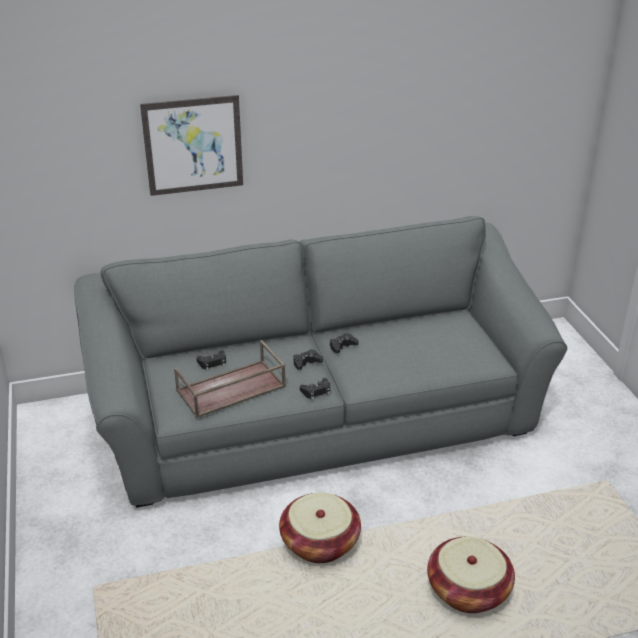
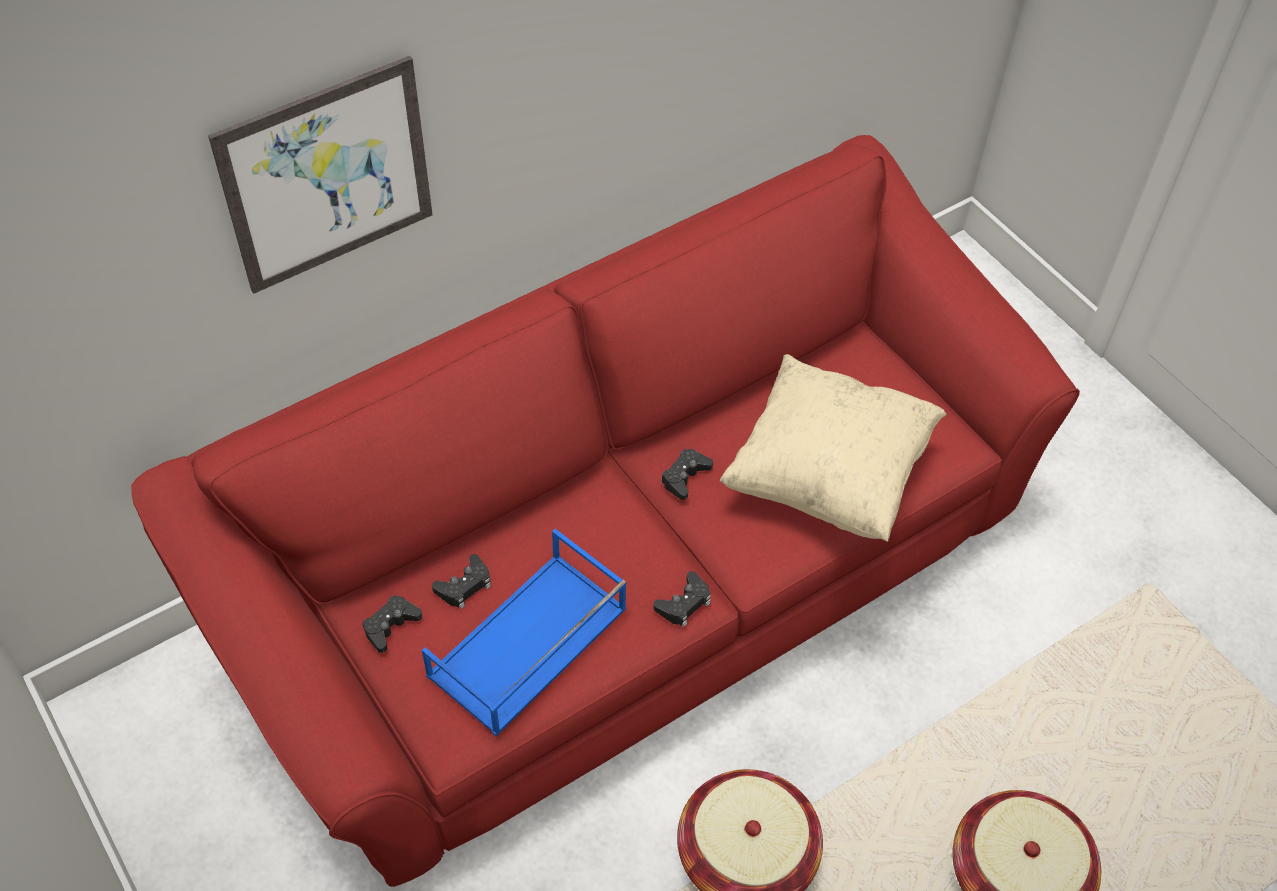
camera: 20 degrees left, 20 degrees up
grey sofa [74,216,567,507] -> red sofa [131,135,1080,887]
brown tray [174,340,286,418] -> blue tray [422,529,626,736]
black game controller [293,349,323,370] -> black game controller moved to [362,595,422,653]
none -> beige pillow [720,354,947,542]

